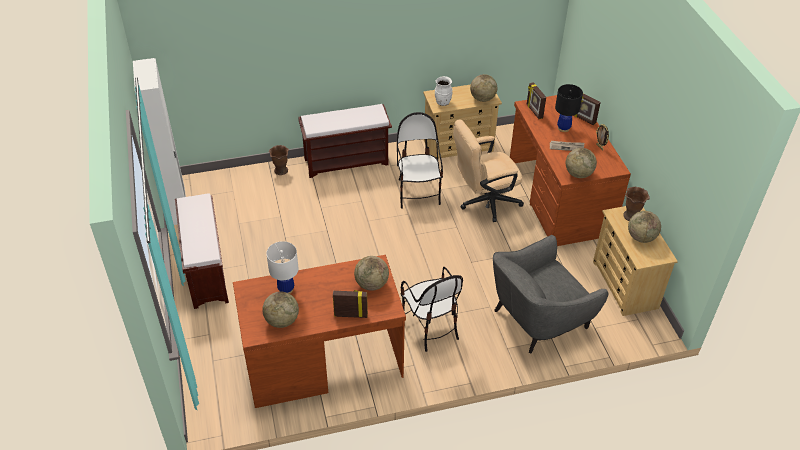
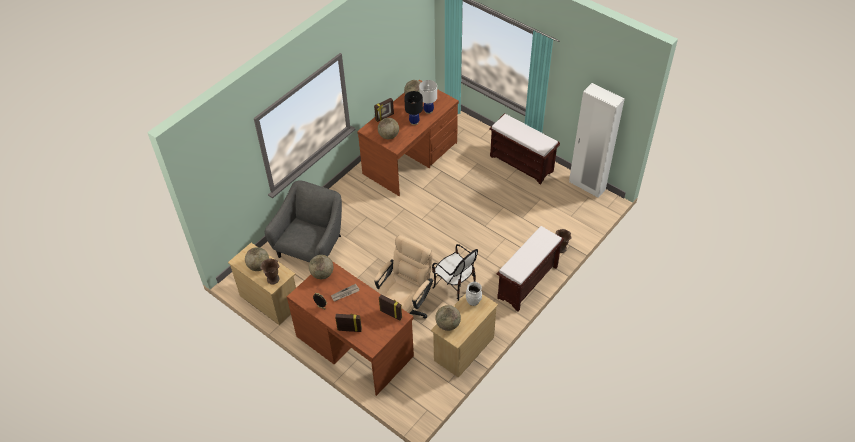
camera: 145 degrees right, 5 degrees up
chair [400,267,463,352] -> none
black table lamp [555,84,583,132] -> black table lamp moved to [404,91,423,125]

